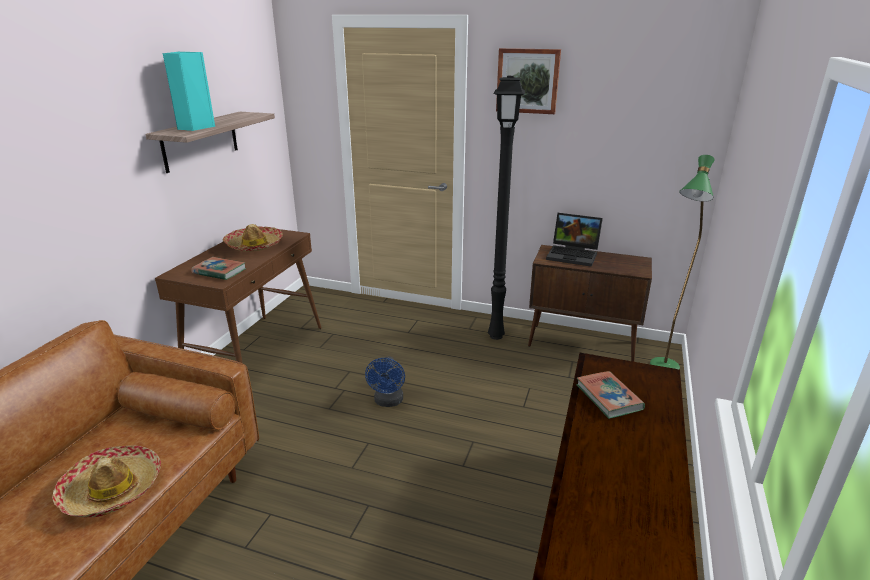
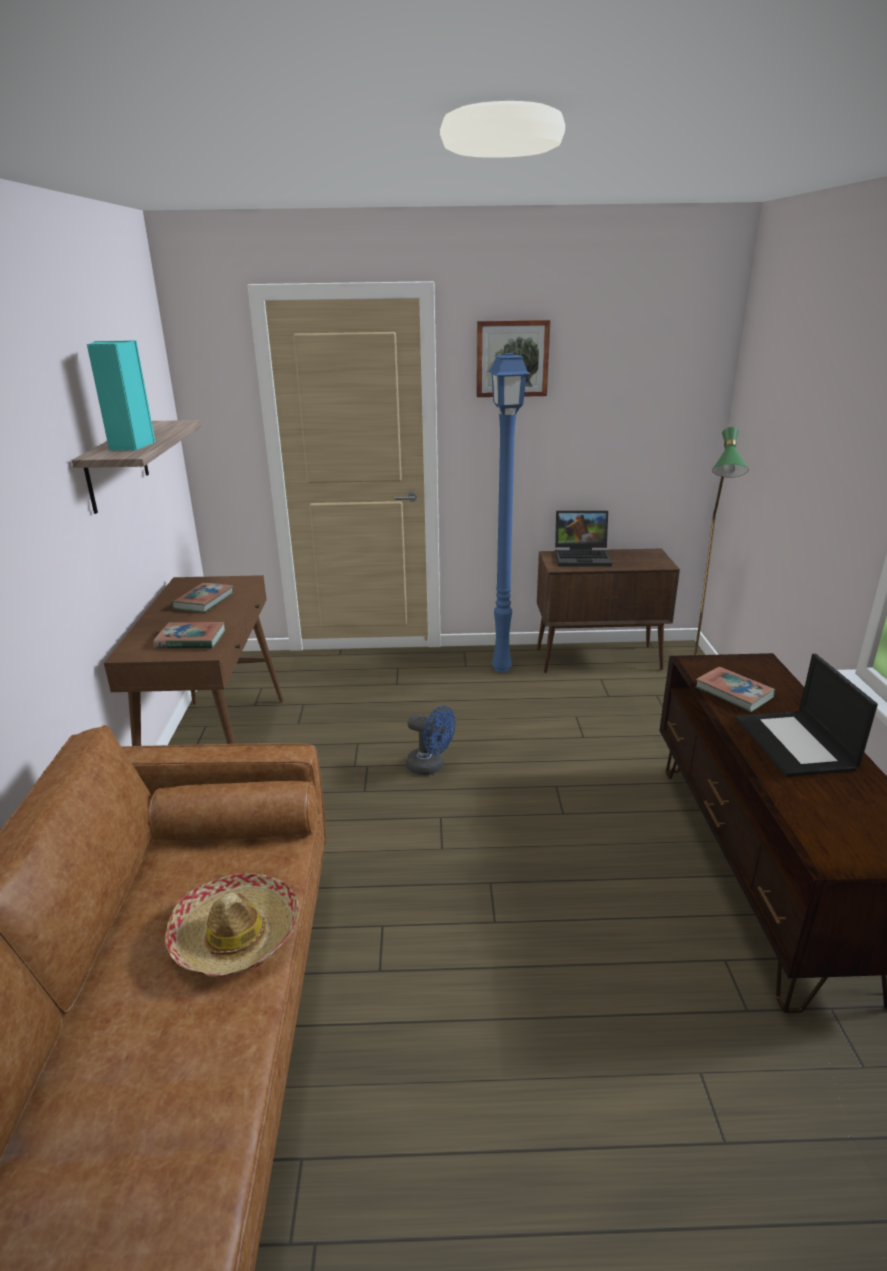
camera: 20 degrees left, 0 degrees up
hat [223,224,283,252] -> book [172,583,233,612]
blue fan [365,356,405,407] -> blue fan turned 45 degrees counterclockwise [406,706,455,776]
black floor lamp [488,76,525,340] -> blue floor lamp [487,353,531,673]
none -> laptop [736,654,878,777]

